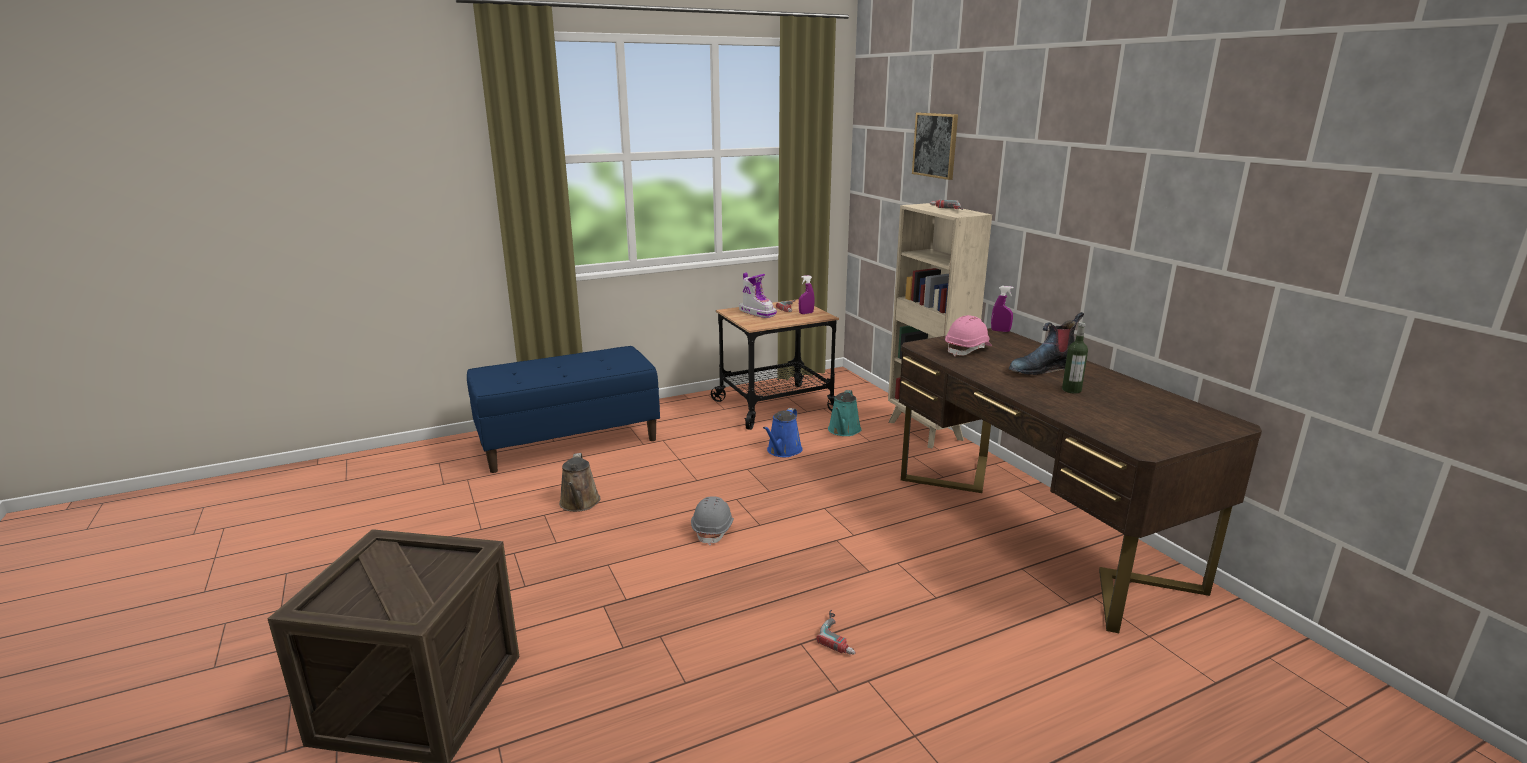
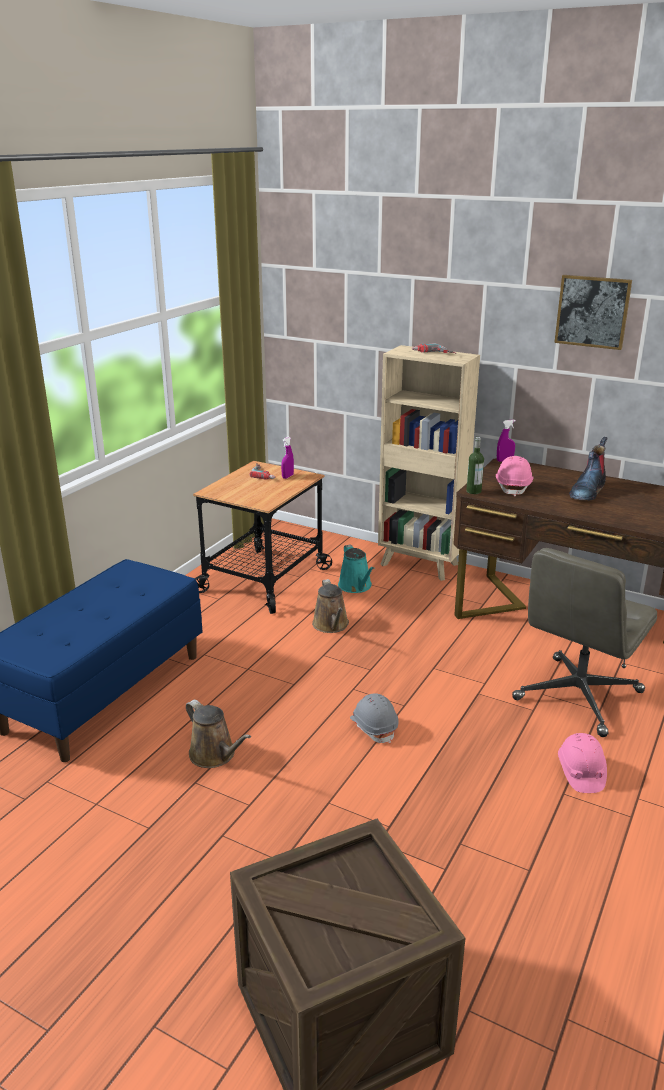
camera: 35 degrees left, 5 degrees up
boot [739,272,777,318] -> none
blue watering can [763,408,803,457] -> brown watering can [312,579,349,633]
power drill [816,610,856,655] -> pink hard hat [558,733,607,793]
picture [912,112,958,180] -> picture moved to [554,275,632,350]
bottle [1062,322,1088,394] -> bottle moved to [466,437,484,494]
none -> grey office chair [512,548,657,737]

